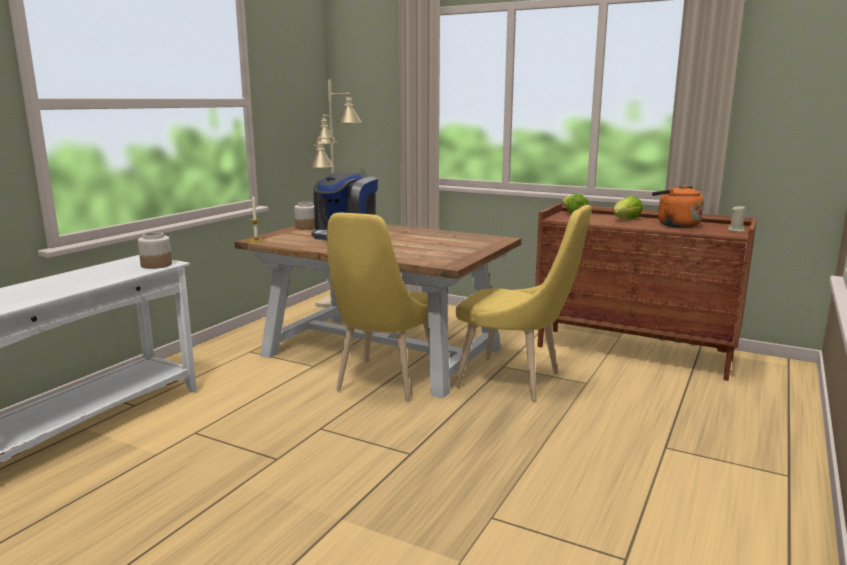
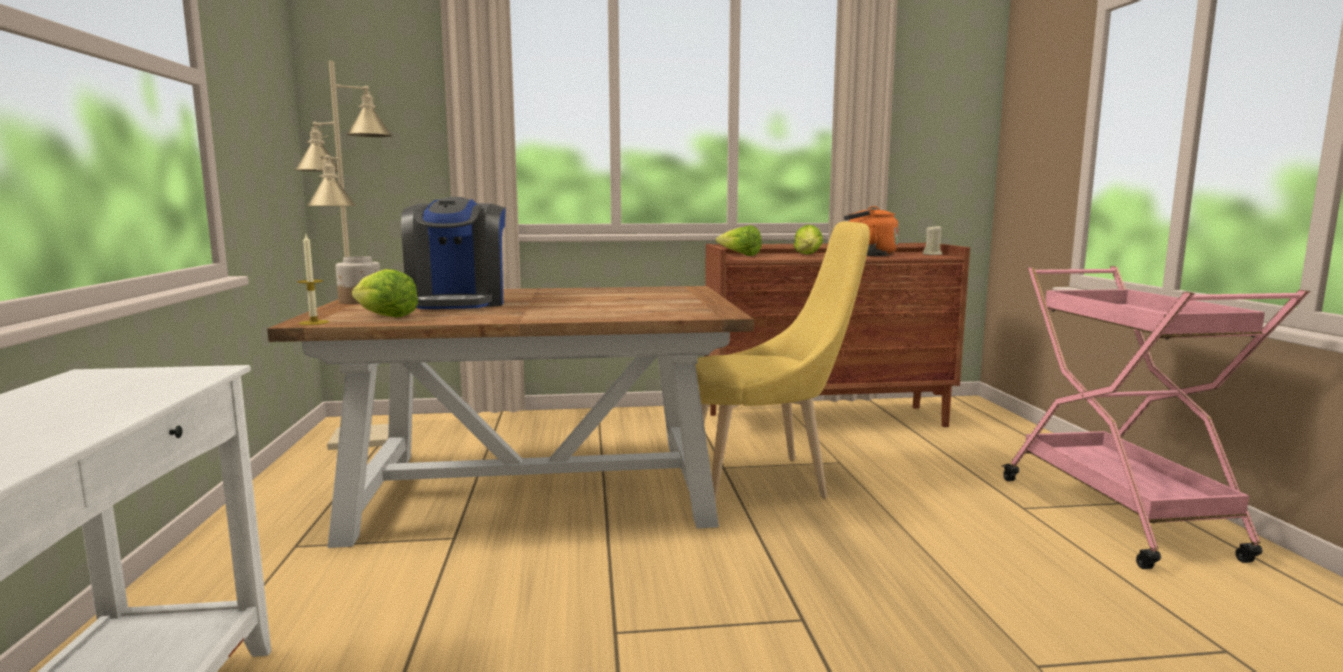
camera: 35 degrees left, 5 degrees down
jar [138,232,172,269] -> none
yellow chair [327,213,429,402] -> none
none -> lettuce [352,269,418,318]
none -> pink cart [1001,266,1311,569]

